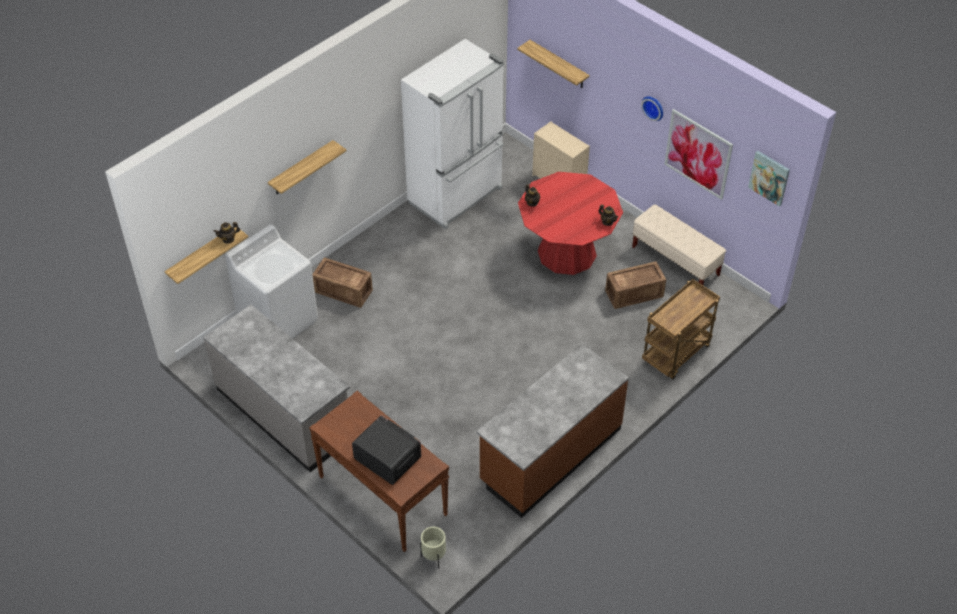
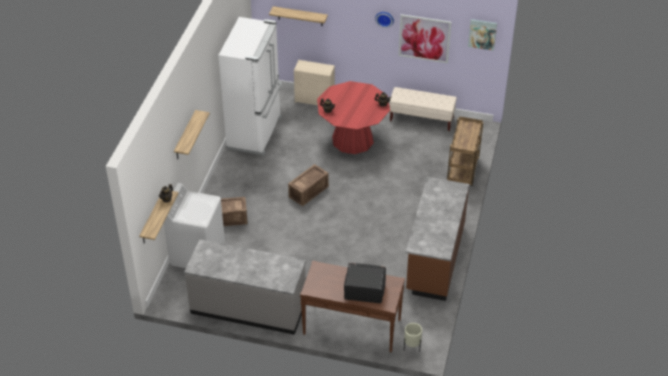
camera: 30 degrees left, 5 degrees down
crate [605,261,666,309] -> crate moved to [288,164,329,206]

